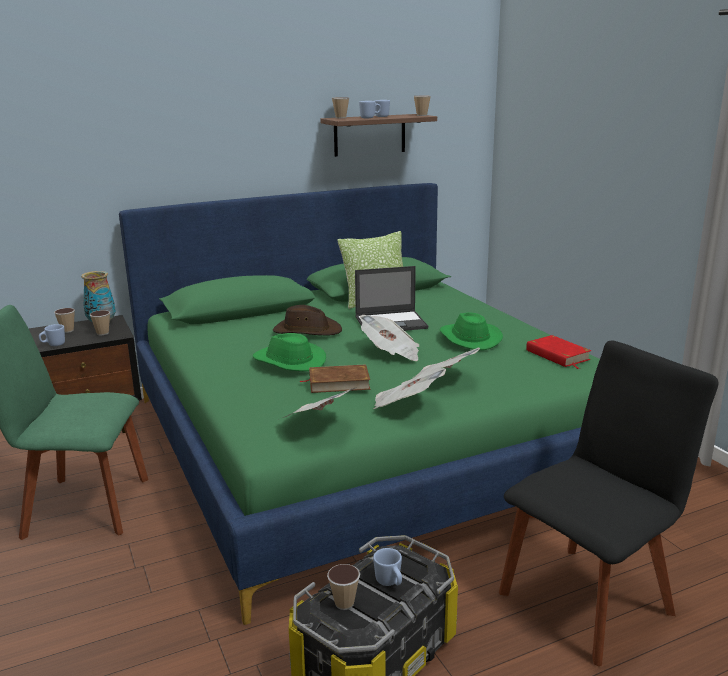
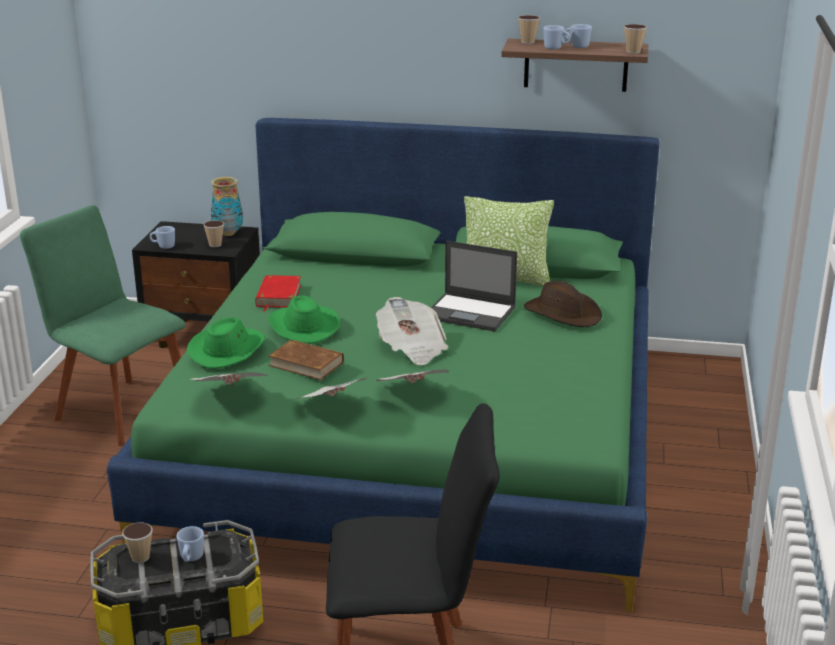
camera: 35 degrees right, 5 degrees up
cup [54,308,75,333] -> none
brown hat [273,305,342,335] -> brown hat moved to [524,281,602,327]
green hat [439,312,503,350] -> green hat moved to [187,318,265,369]
red book [526,335,591,369] -> red book moved to [255,275,301,312]

